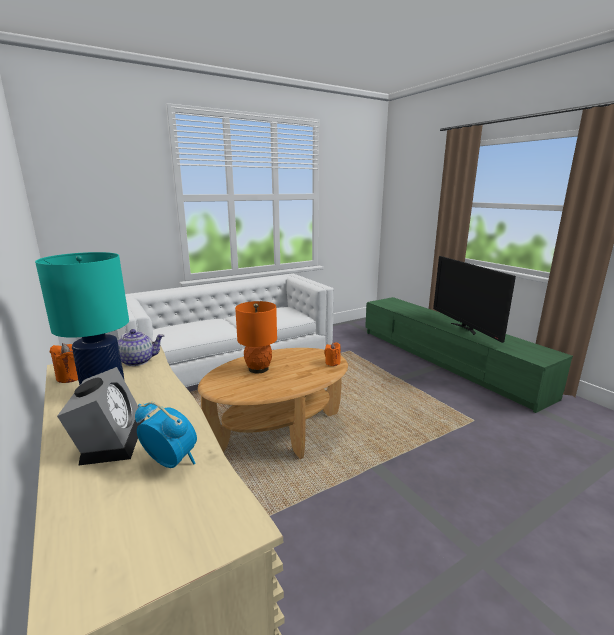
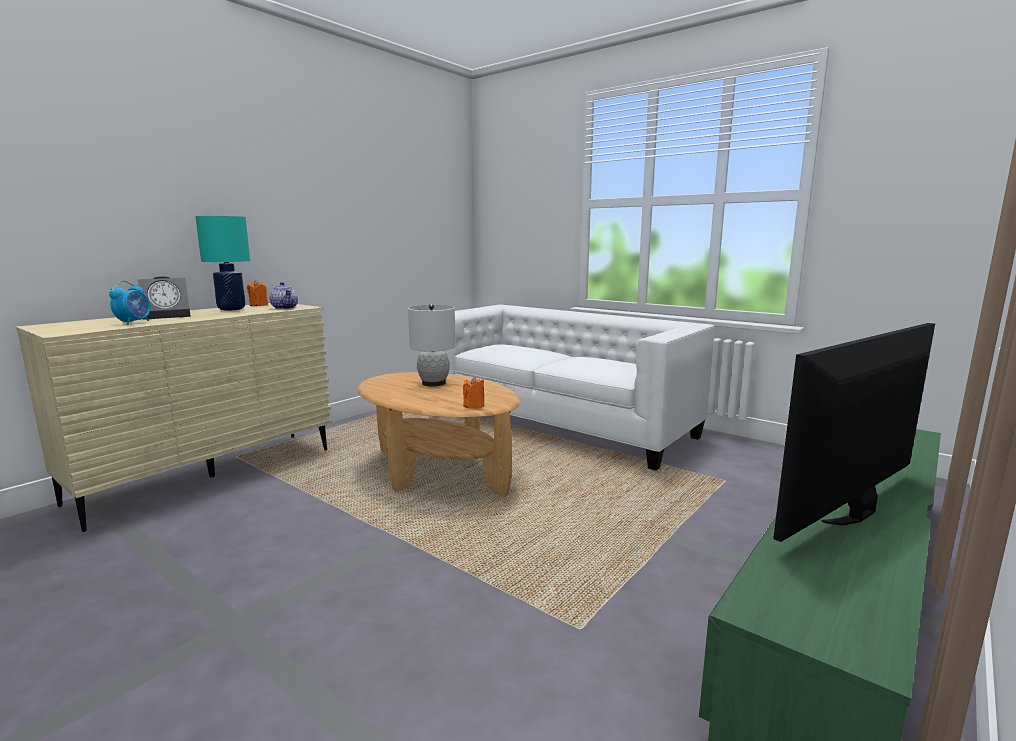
camera: 70 degrees right, 5 degrees down
orange table lamp [235,301,277,373] -> white table lamp [408,304,456,386]

